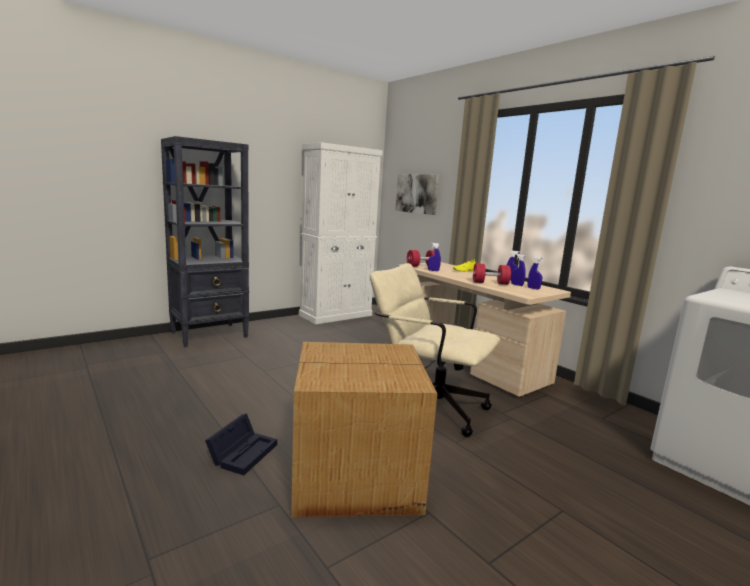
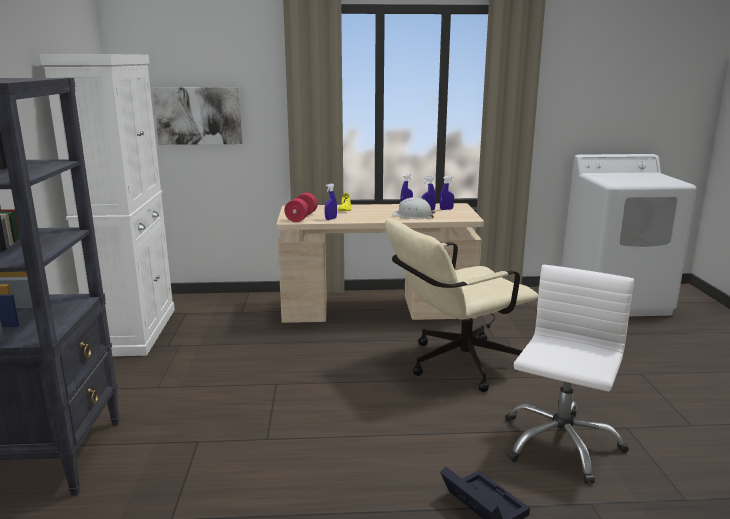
camera: 55 degrees left, 5 degrees up
cardboard box [291,342,438,517] -> white office chair [505,265,634,484]
red dumbbell [473,263,511,285] -> white hard hat [392,197,435,219]

